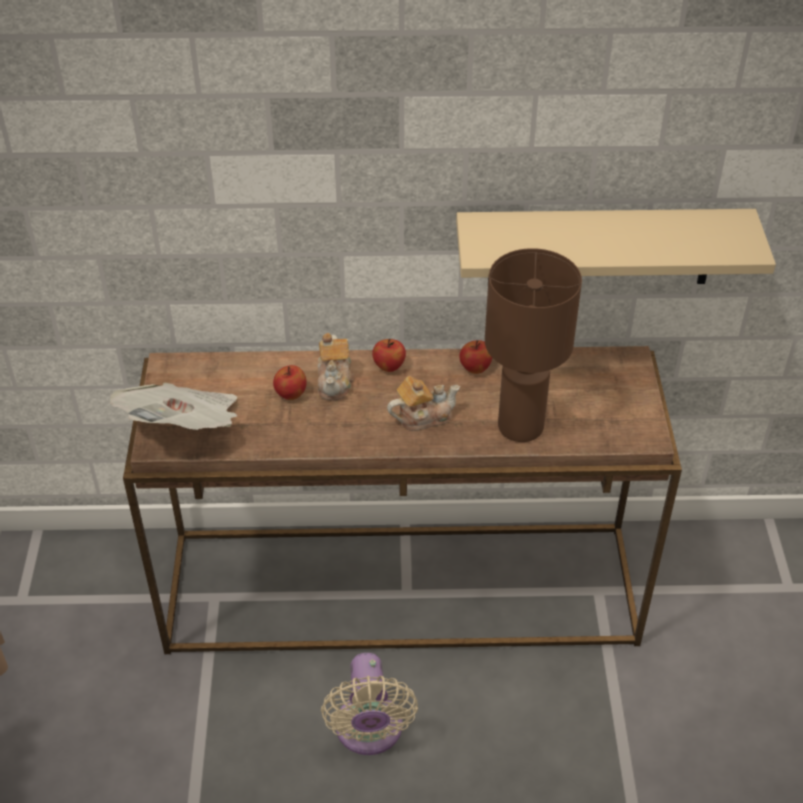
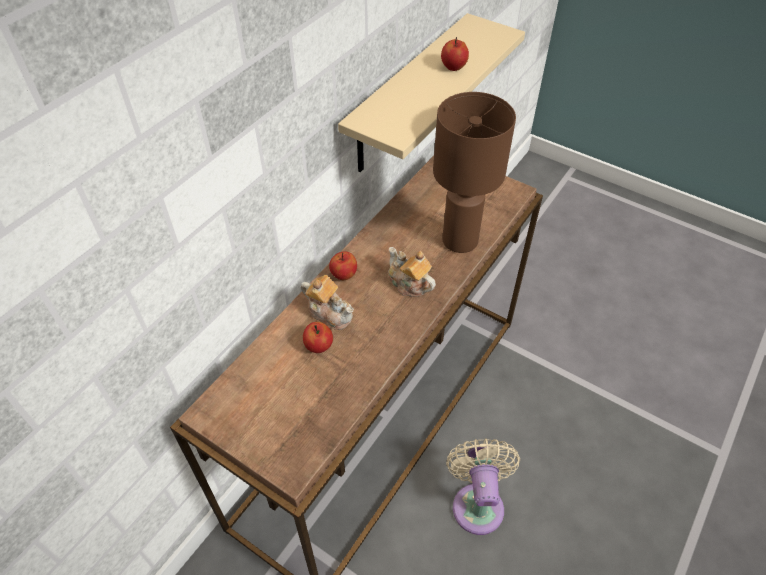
camera: 55 degrees left, 5 degrees up
newspaper [110,383,238,430] -> none
beige fan [321,653,418,755] -> beige fan turned 120 degrees counterclockwise [446,439,520,535]
teapot [387,376,460,431] -> teapot turned 60 degrees counterclockwise [388,247,436,297]
apple [459,340,492,374] -> apple moved to [441,37,469,71]

